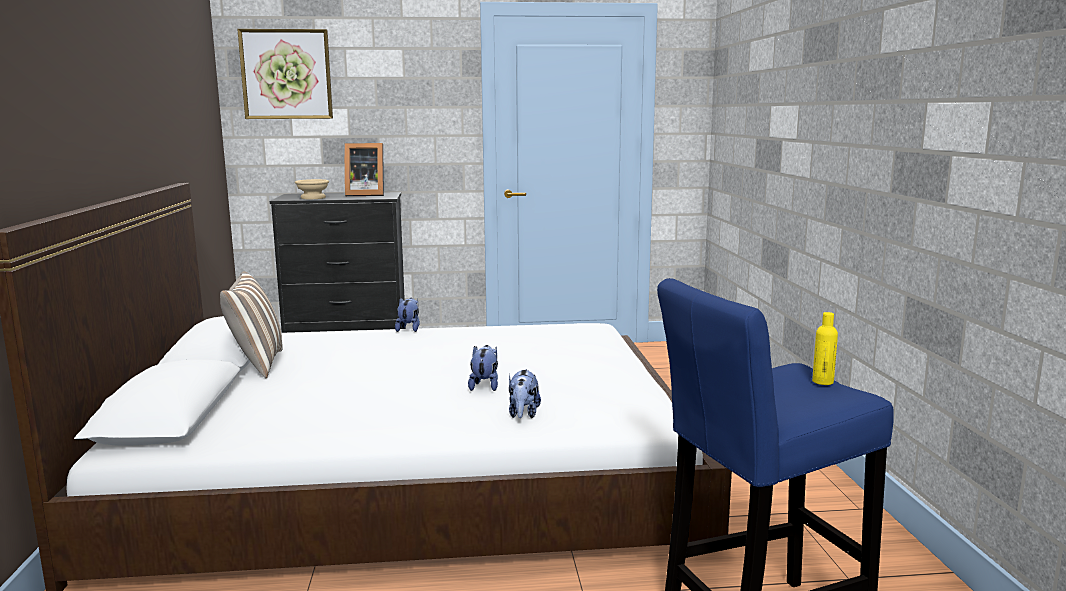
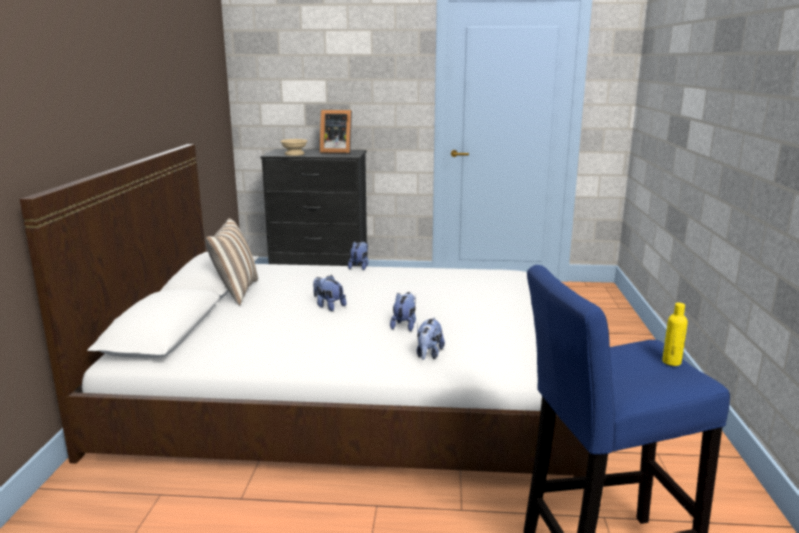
camera: 10 degrees right, 5 degrees up
picture [237,29,333,119] -> none
none -> plush toy [313,275,346,311]

